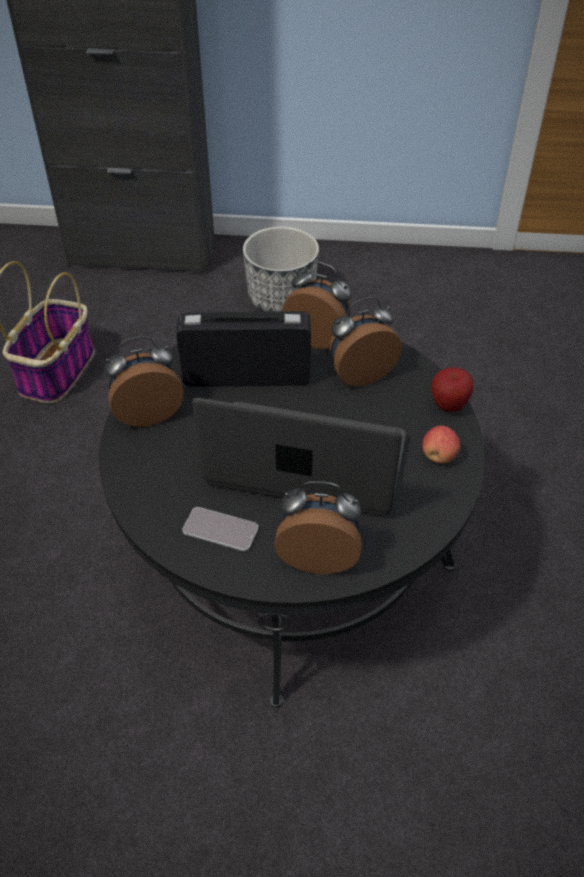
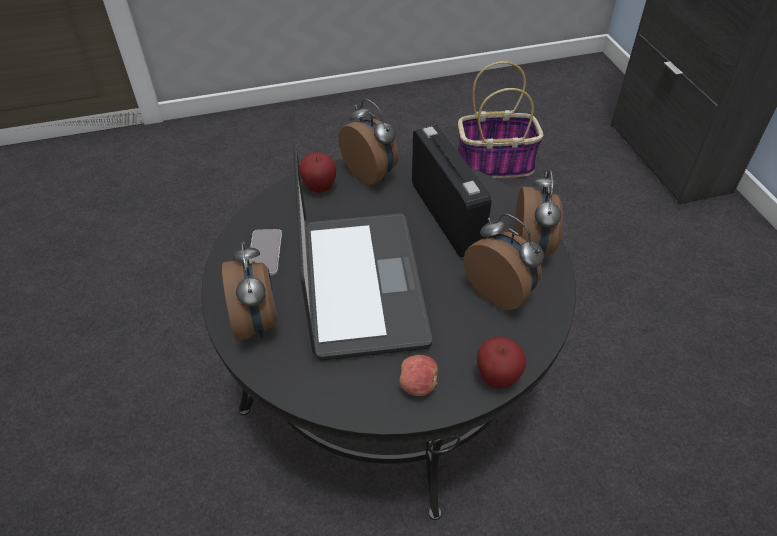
camera: 70 degrees right, 0 degrees up
planter [243,226,319,312] -> none
none -> apple [299,152,336,193]

